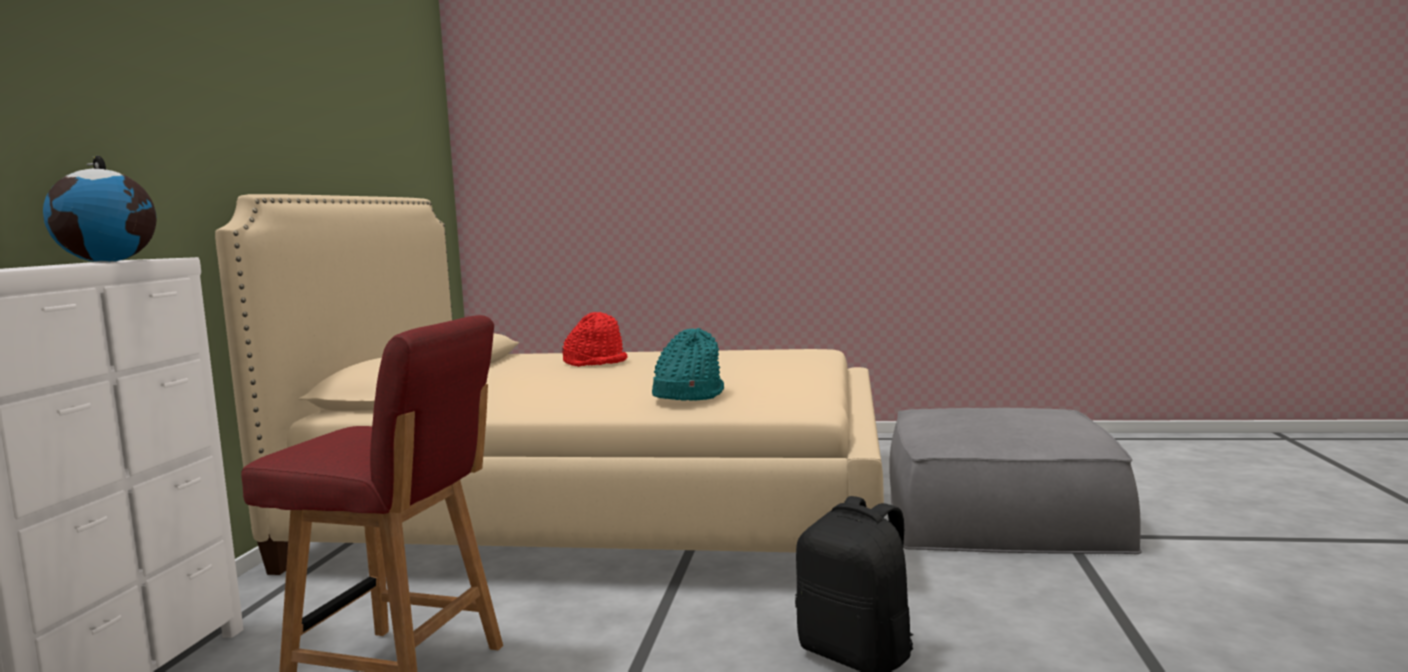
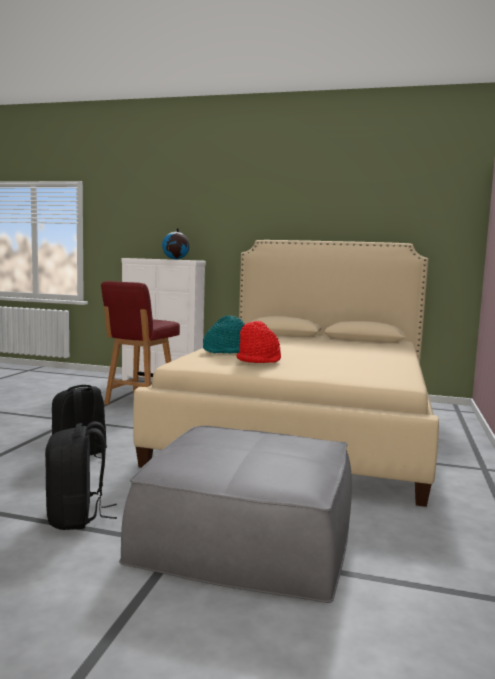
camera: 95 degrees right, 0 degrees up
red hat [562,312,627,367] -> red hat moved to [236,321,281,363]
none -> black backpack [45,421,117,530]

